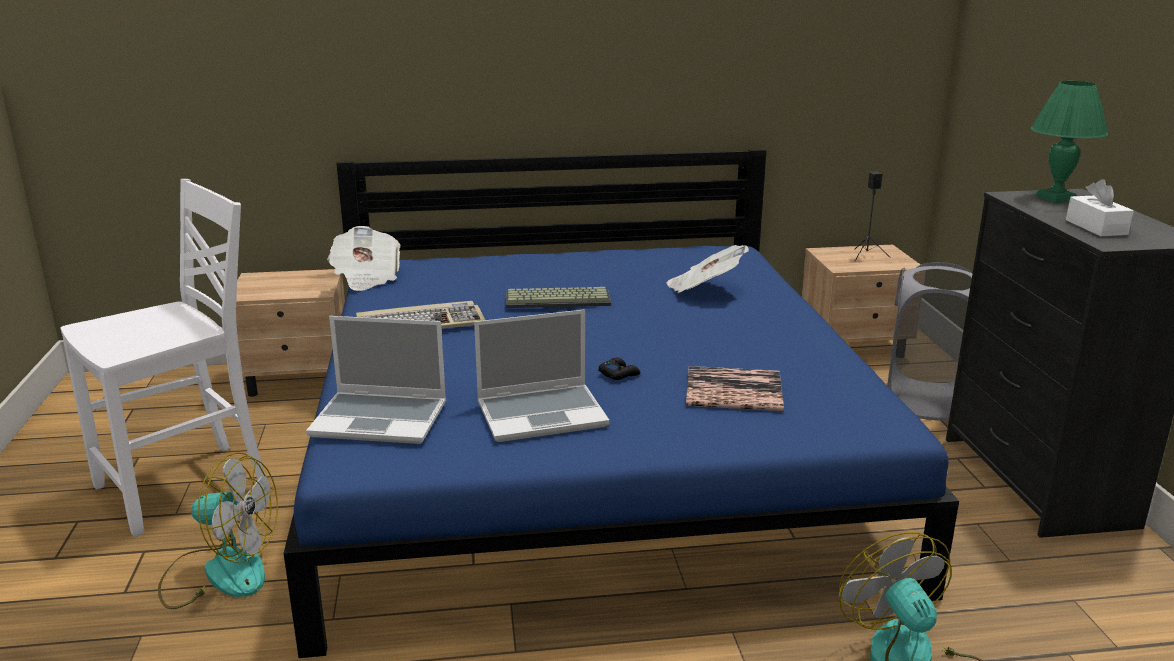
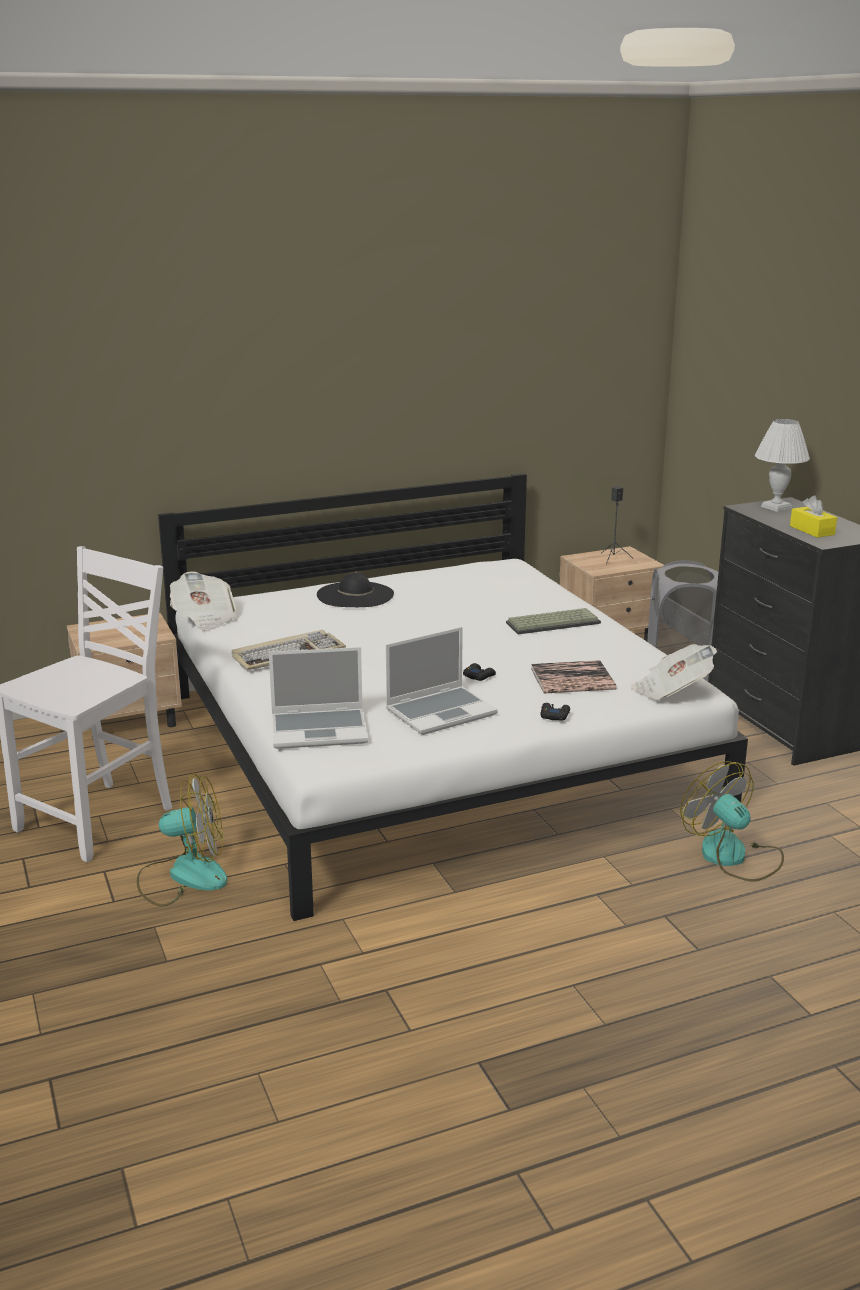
camera: 15 degrees left, 0 degrees up
blue bed [284,149,959,658] -> white bed [158,473,748,921]
keyboard [506,287,611,308] -> keyboard moved to [506,608,601,634]
newspaper [666,245,749,293] -> newspaper moved to [631,644,717,701]
green table lamp [1031,81,1108,203] -> white table lamp [755,419,810,512]
white tissue box [1066,179,1134,236] -> yellow tissue box [790,496,837,538]
none -> black hat [317,573,394,607]
none -> black game controller [541,703,570,721]

